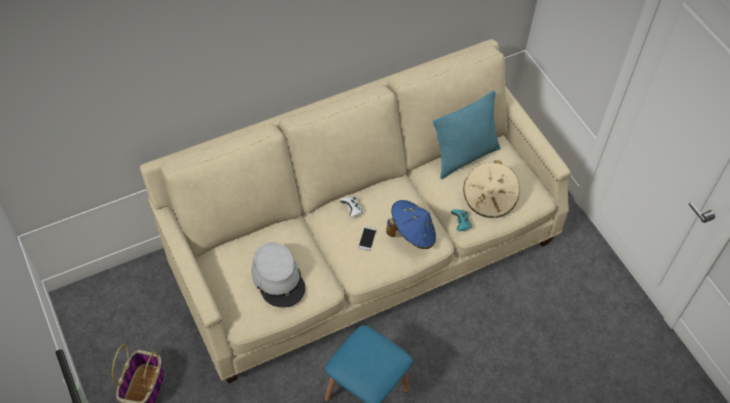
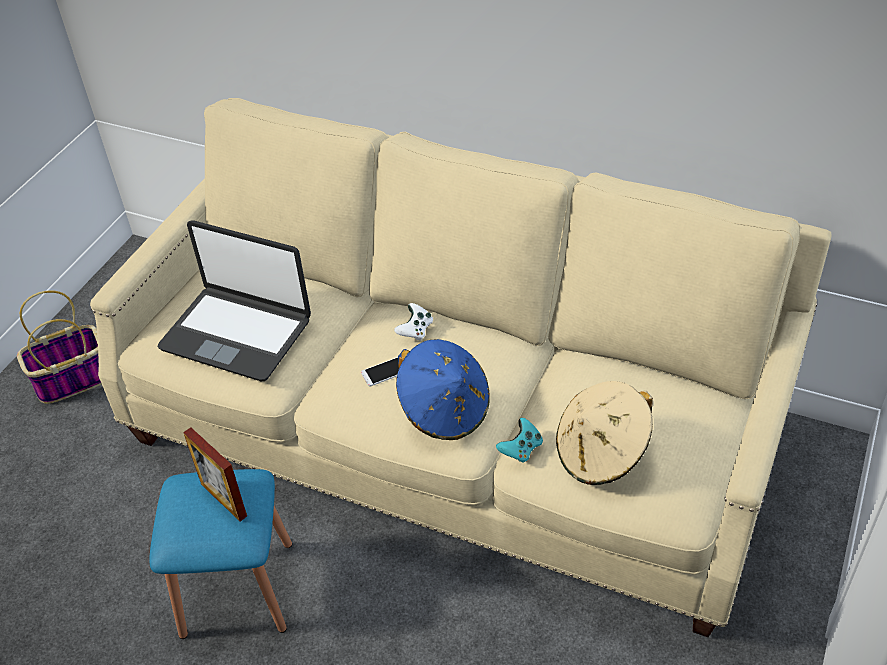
camera: 55 degrees right, 10 degrees down
grey hat [251,242,305,308] -> laptop [157,220,311,381]
turquoise pillow [433,91,500,179] -> none
none -> picture frame [183,427,247,521]

